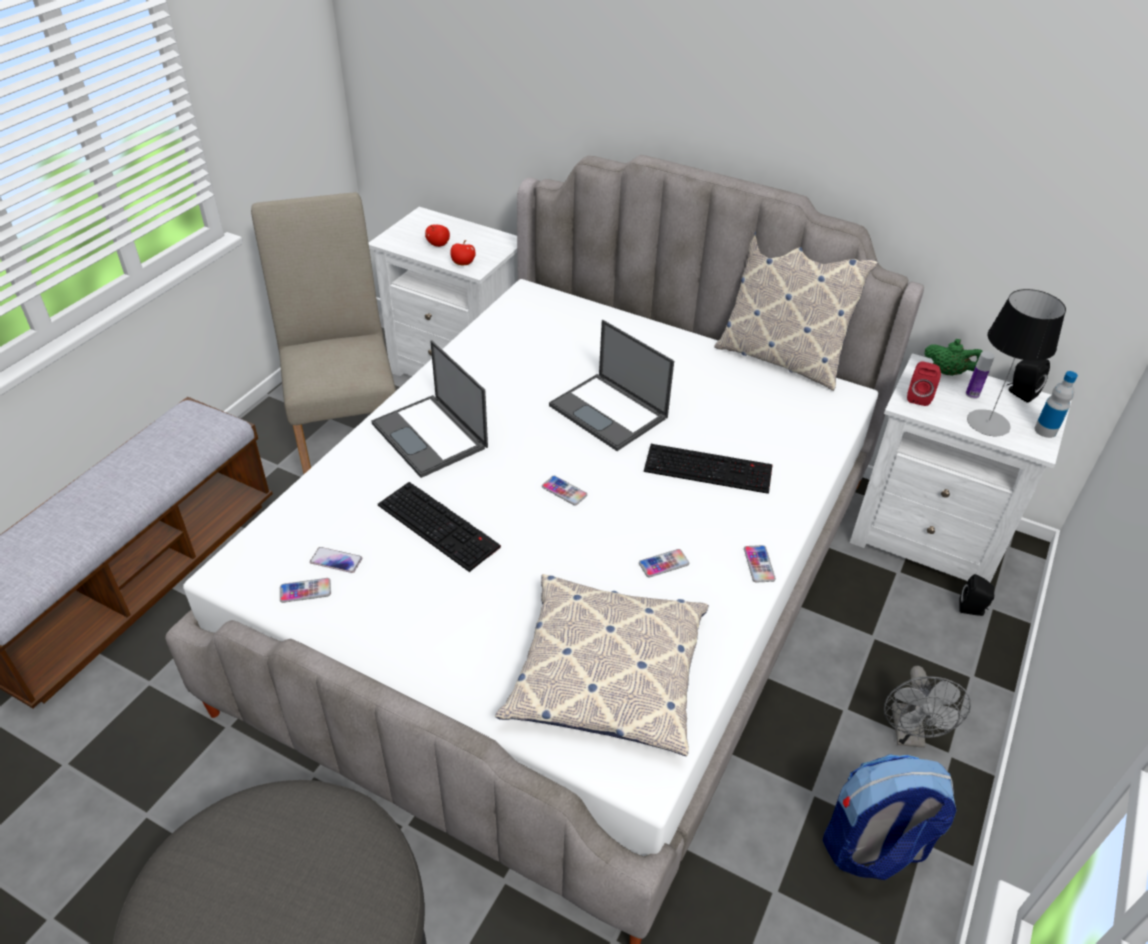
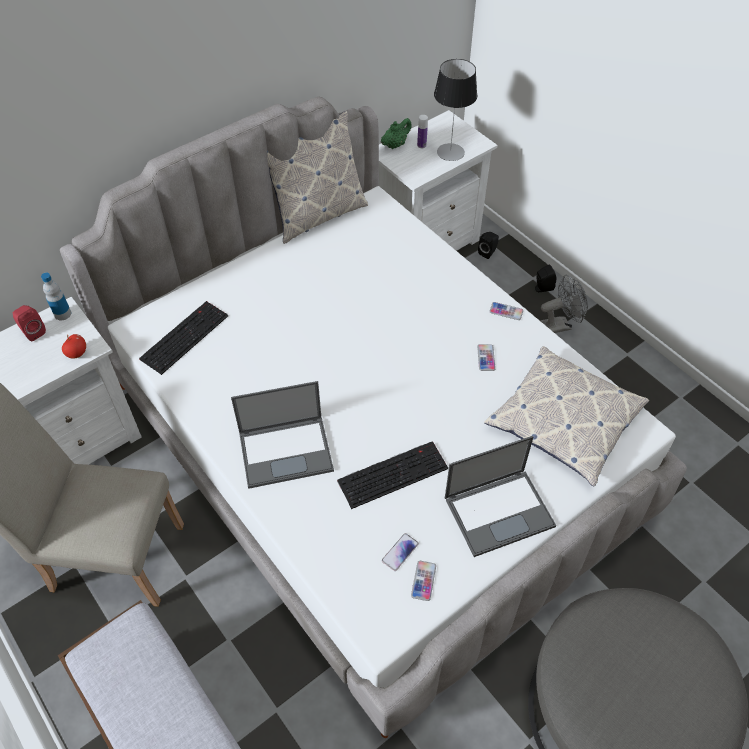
camera: 65 degrees left, 10 degrees up
apple [425,224,450,247] -> none
phone [542,476,587,505] -> none
laptop [549,320,674,451] -> laptop moved to [445,436,556,557]
keyboard [644,444,773,494] -> keyboard moved to [139,301,228,375]
backpack [823,754,957,880] -> none
grey fan [884,666,971,748] -> grey fan turned 45 degrees counterclockwise [540,275,588,333]
red speaker [907,362,941,406] -> red speaker moved to [13,305,46,341]
black speaker [1007,359,1050,403] -> black speaker moved to [535,264,556,292]
bottle [1034,371,1078,438] -> bottle moved to [41,273,71,320]

